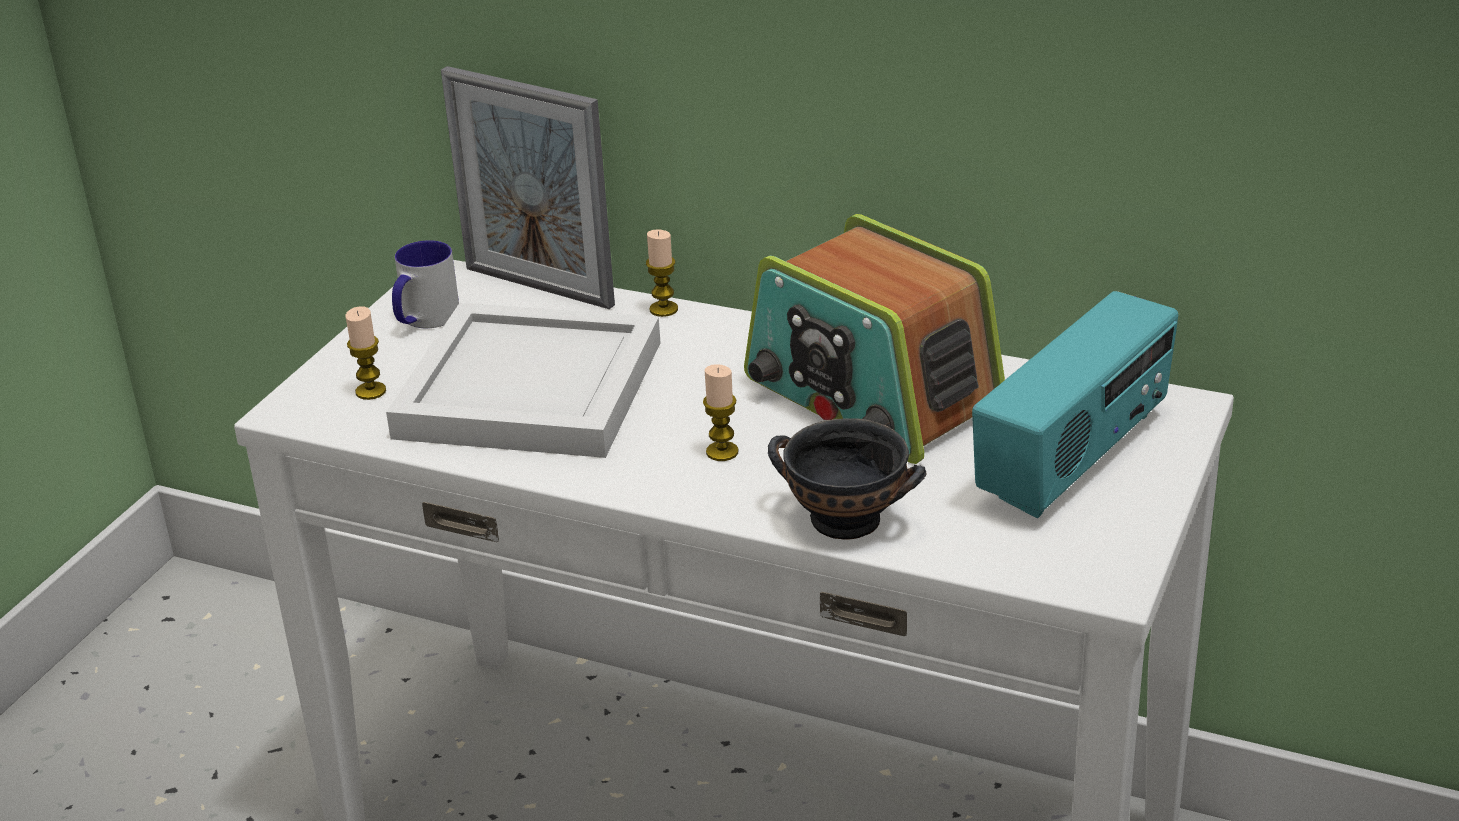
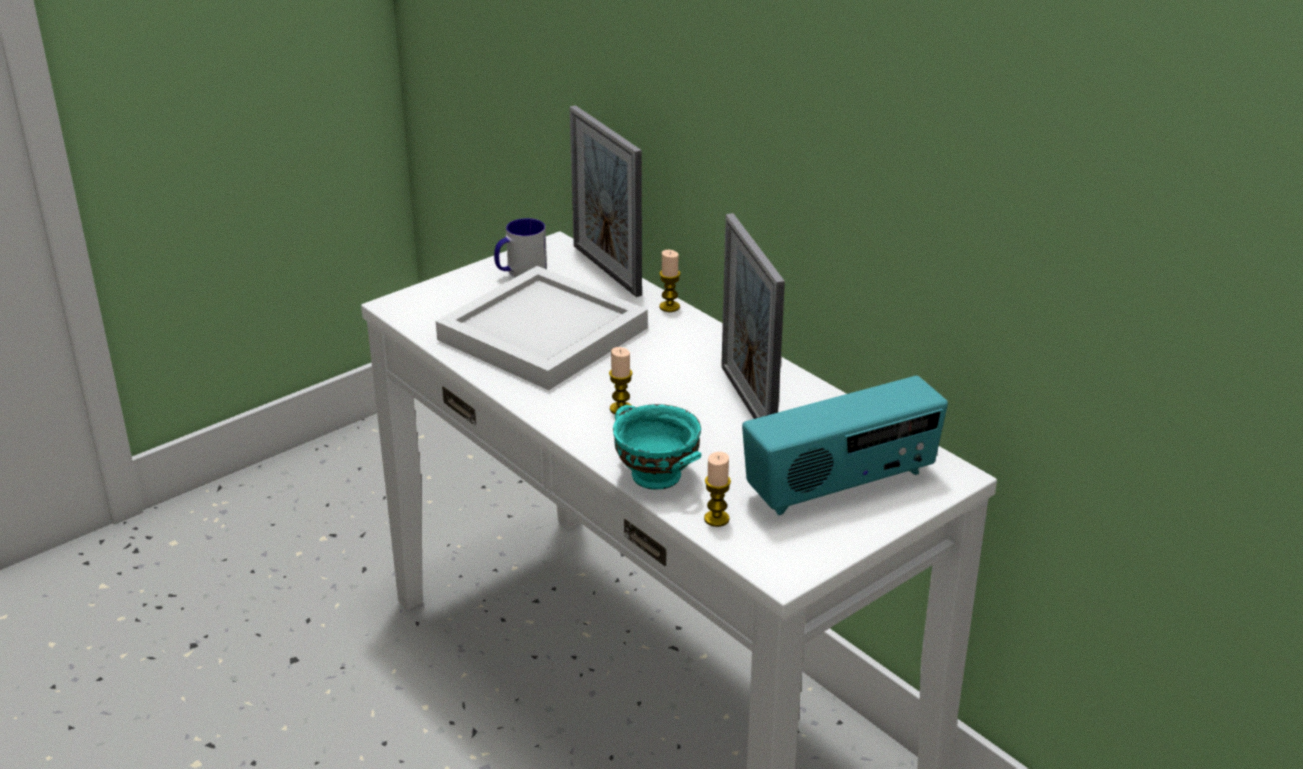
camera: 25 degrees right, 0 degrees up
candle [345,306,386,400] -> candle moved to [704,452,731,527]
radio [744,214,1005,464] -> picture frame [721,213,785,419]
black bowl [768,418,926,540] -> turquoise bowl [613,404,702,489]

